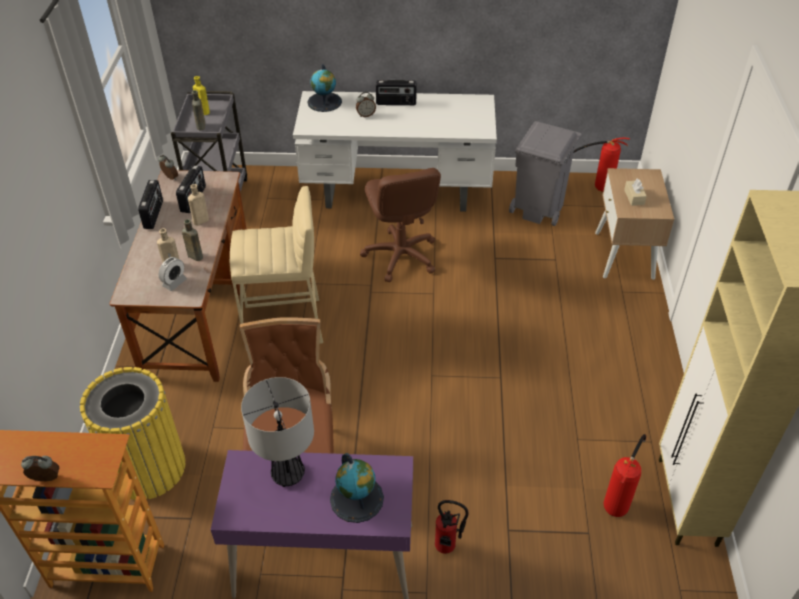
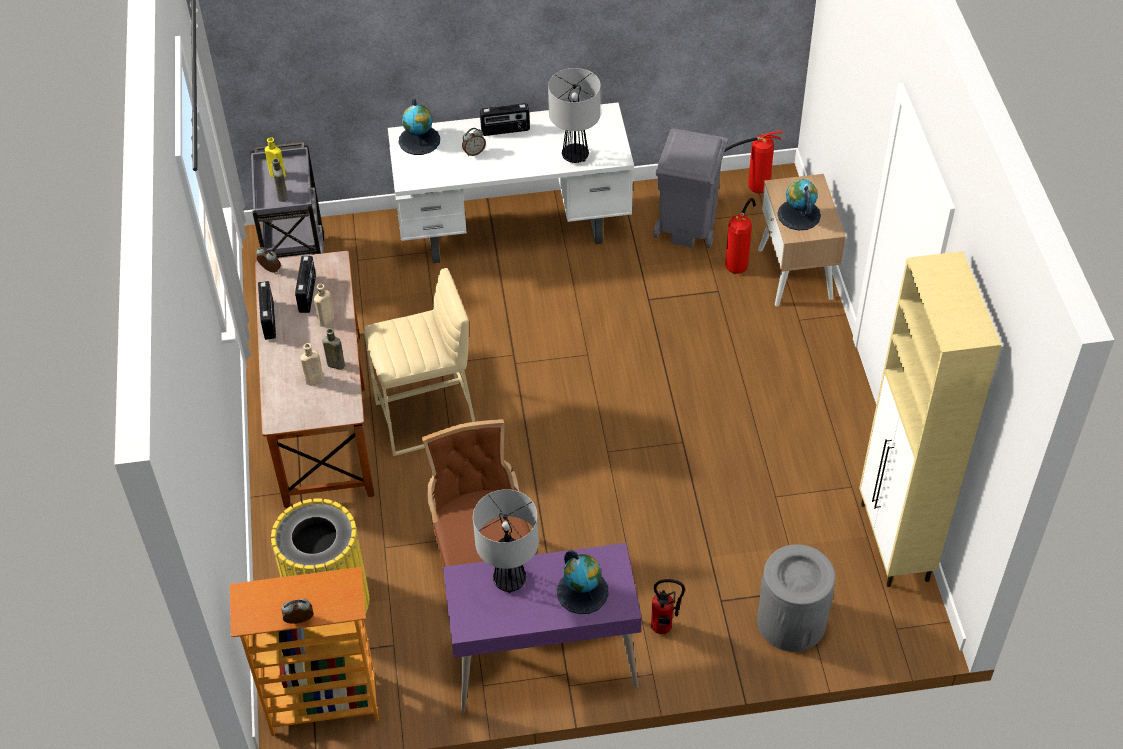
camera: 10 degrees left, 5 degrees up
alarm clock [159,257,187,291] -> none
brown office chair [360,168,441,282] -> none
fire extinguisher [604,434,646,517] -> fire extinguisher moved to [725,198,756,274]
beige tissue box [624,179,647,206] -> globe [777,179,821,230]
none -> table lamp [548,68,601,163]
none -> grey trash can [757,544,835,652]

